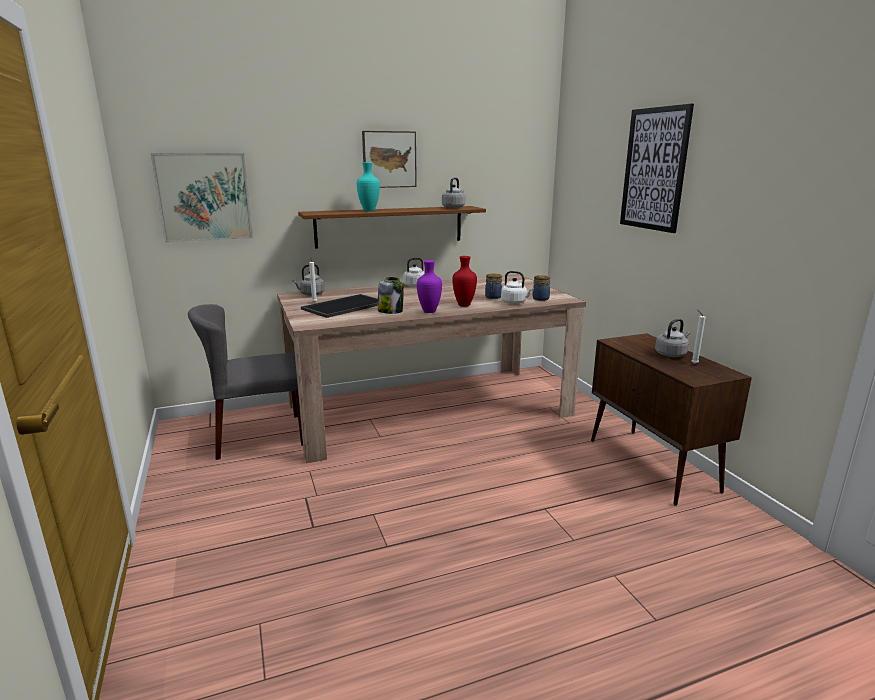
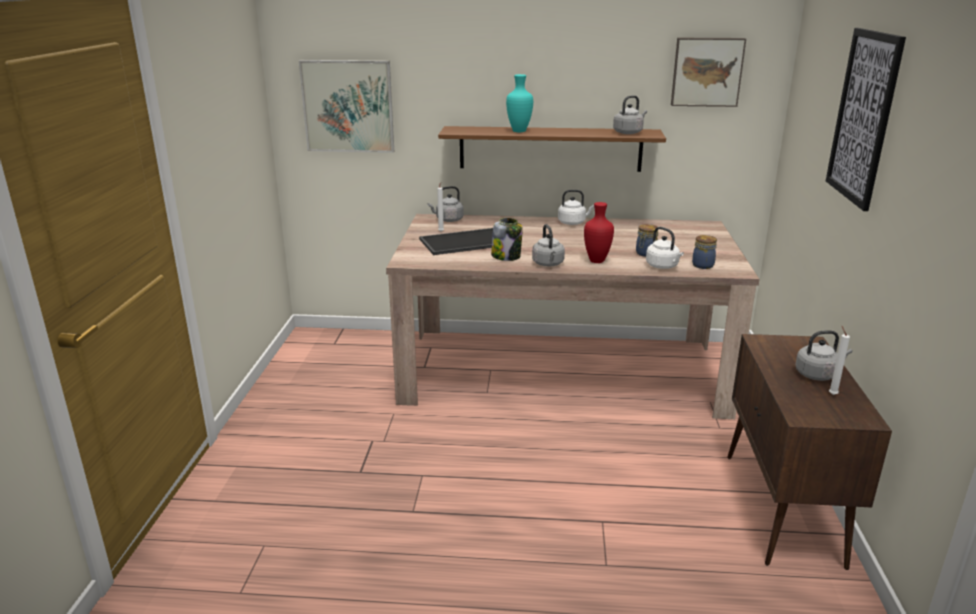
camera: 25 degrees right, 5 degrees up
grey chair [188,304,303,460] -> none
picture [362,131,417,188] -> picture moved to [671,38,746,107]
purple vase [417,260,442,313] -> grey kettle [532,224,565,266]

